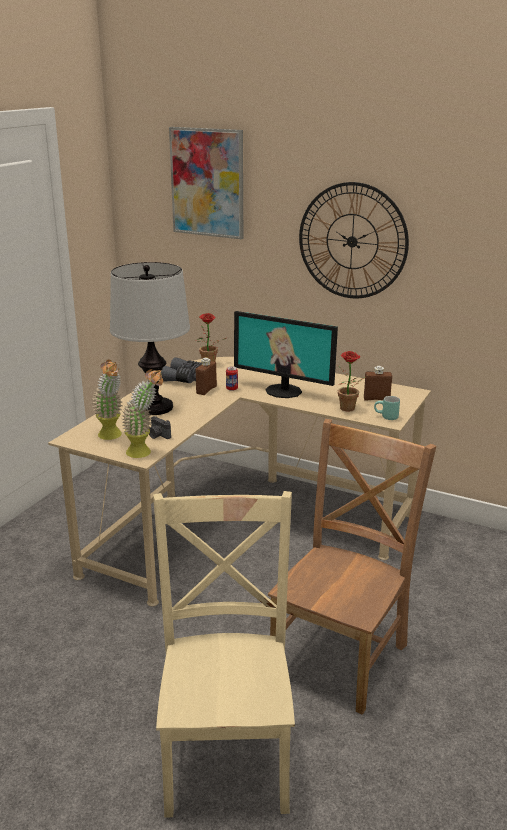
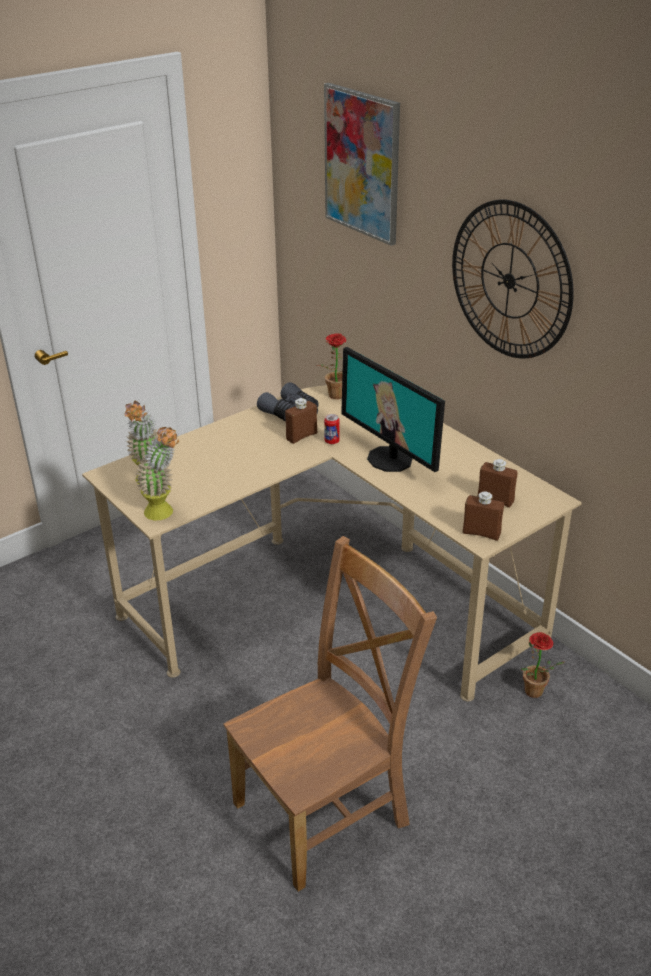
camera: 25 degrees right, 10 degrees up
table lamp [110,262,190,415] -> none
camera [149,416,171,439] -> none
beige chair [153,491,295,818] -> none
potted plant [338,351,365,411] -> potted plant moved to [521,632,564,698]
turquoise mug [374,396,400,420] -> brown bottle [463,491,504,541]

